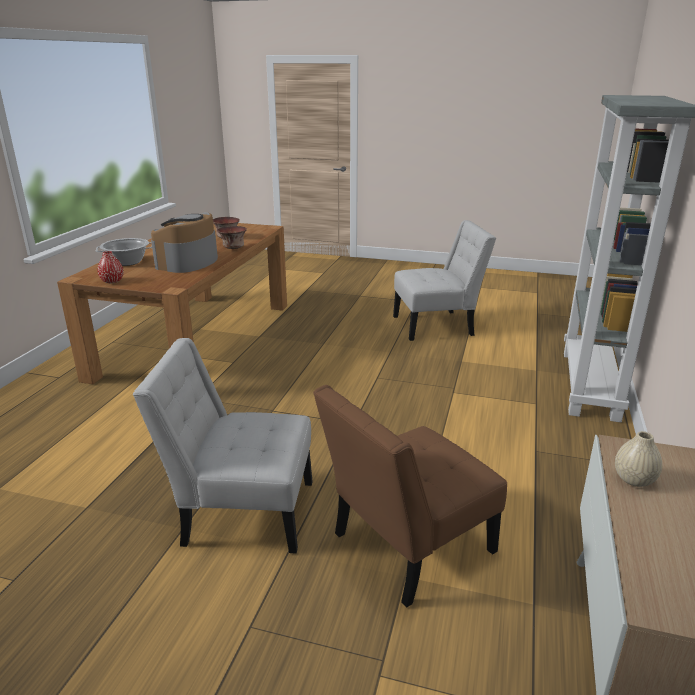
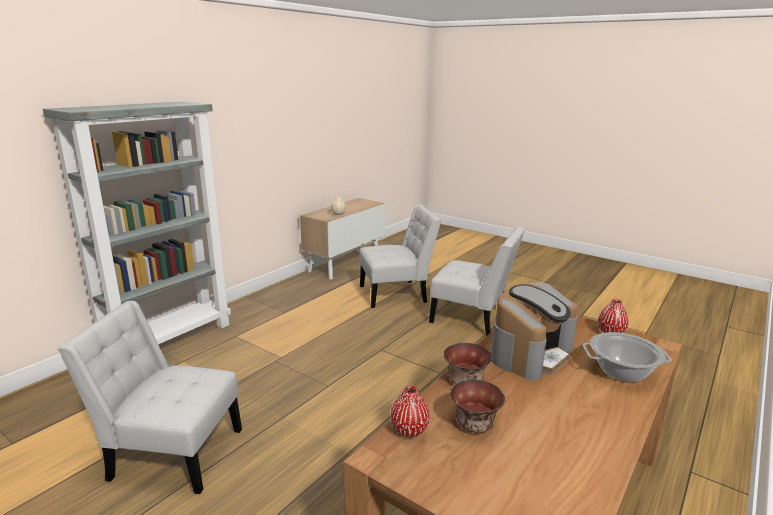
camera: 160 degrees left, 5 degrees down
brown chair [313,385,507,608] -> white chair [360,205,441,308]
none -> red vase [391,386,430,437]

